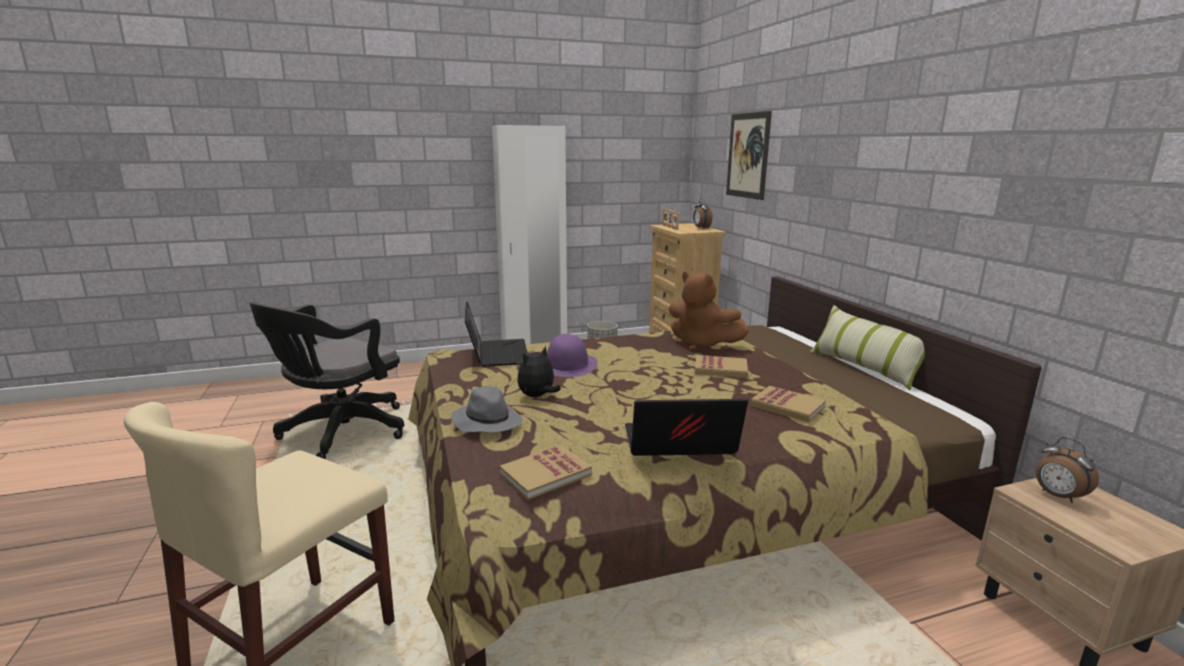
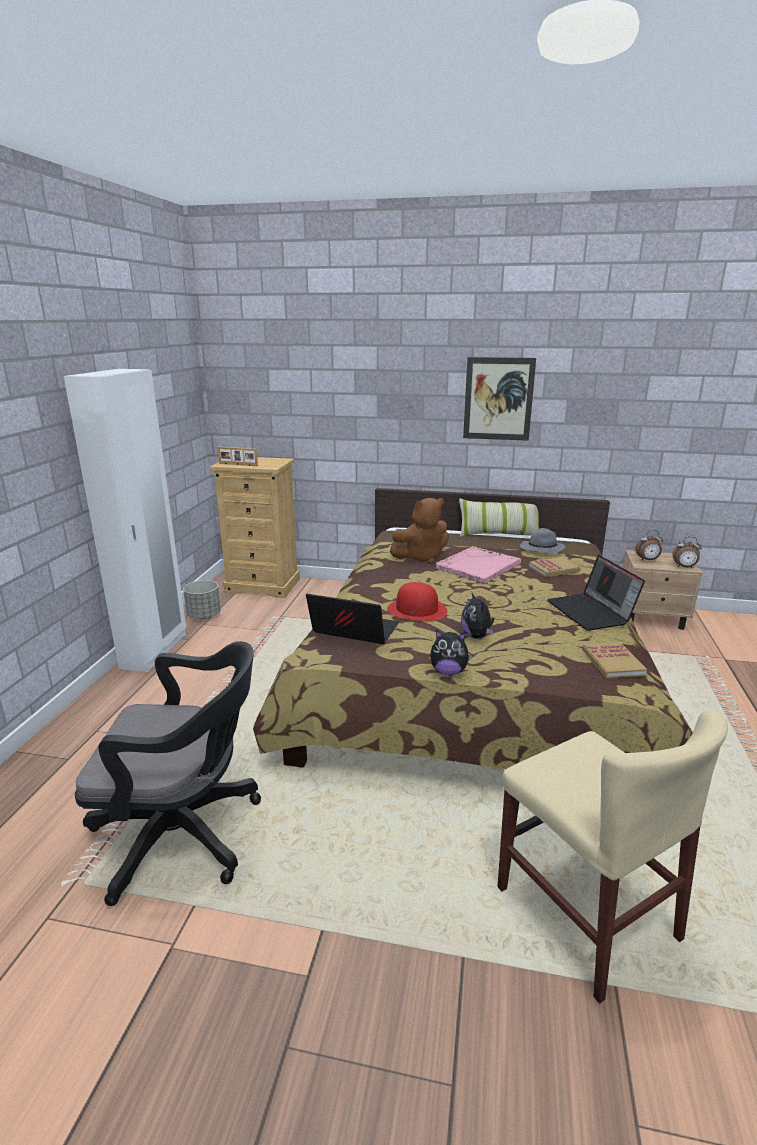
camera: 60 degrees left, 5 degrees up
black office chair [249,302,404,459] -> black office chair turned 60 degrees counterclockwise [75,641,261,906]
grey hat [451,386,523,433] -> grey hat moved to [520,528,565,554]
purple hat [547,334,598,377] -> red hat [387,582,447,621]
laptop [625,399,748,456] -> laptop turned 45 degrees counterclockwise [547,555,645,631]
alarm clock [693,198,712,229] -> alarm clock moved to [672,537,702,568]
book [695,355,748,378] -> pink tray [436,546,521,584]
picture [726,111,772,200] -> picture moved to [463,357,536,441]
none -> plush toy [430,630,472,675]

